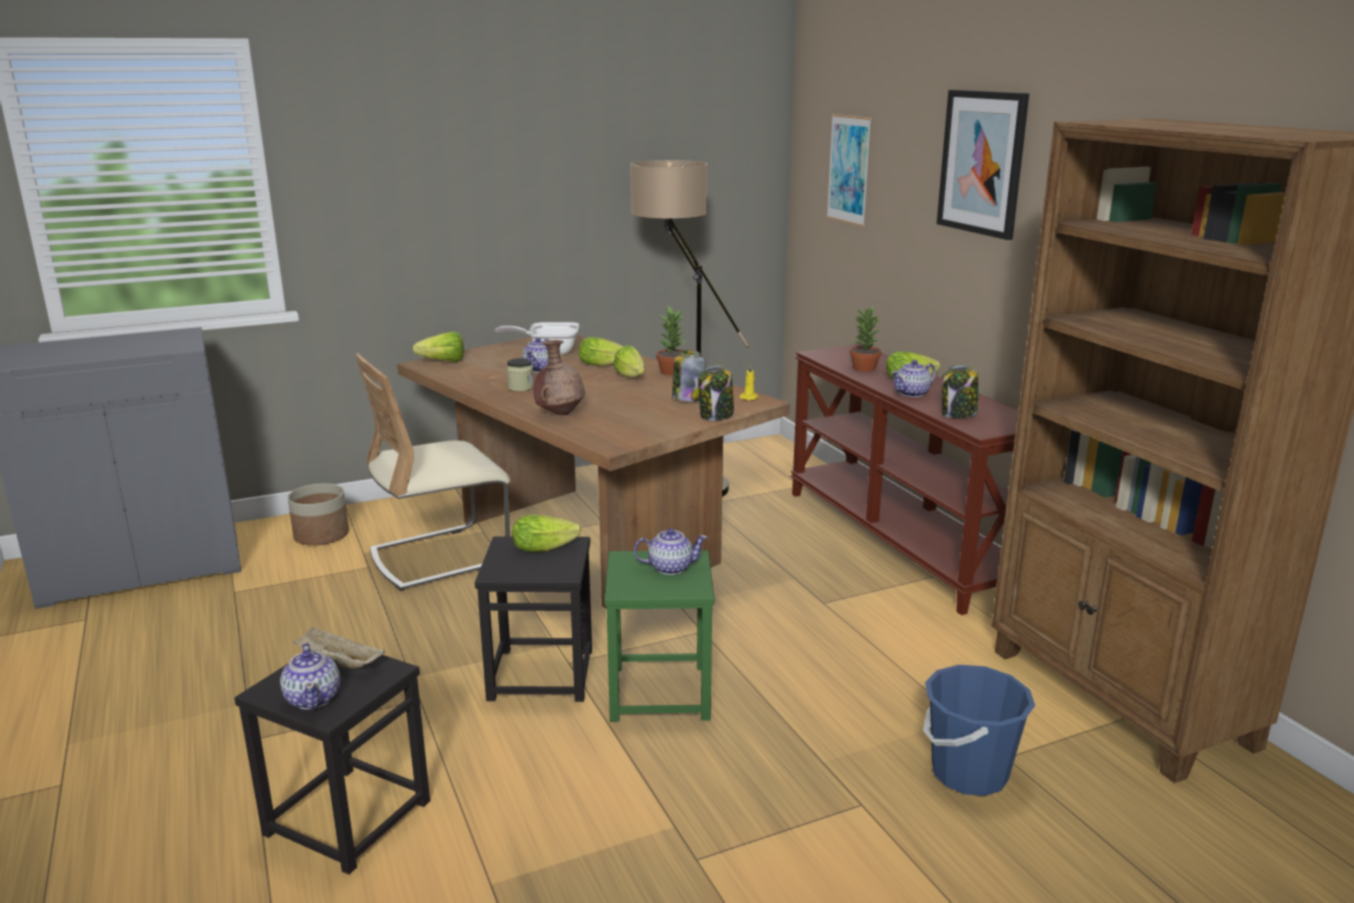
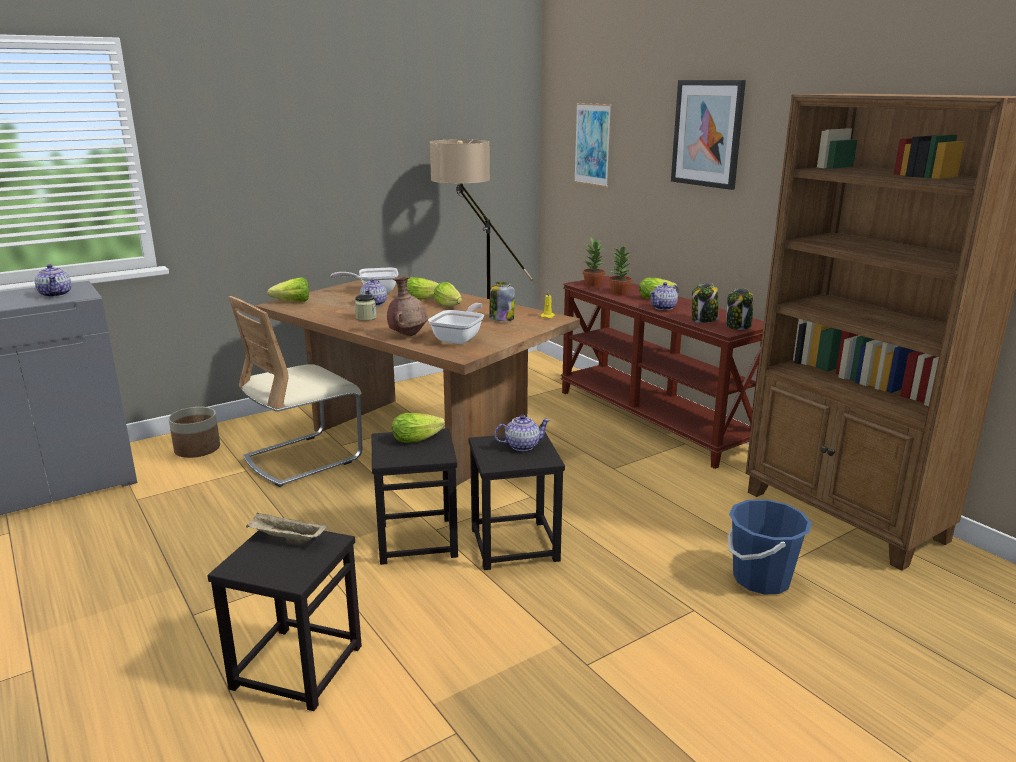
camera: 10 degrees left, 0 degrees up
teapot [280,643,340,709] -> teapot moved to [35,264,72,297]
green stool [604,550,714,722] -> black stool [468,432,565,570]
potted plant [656,306,686,376] -> potted plant moved to [583,238,605,287]
jar [698,365,734,421] -> jar moved to [726,288,753,330]
none -> frying pan [428,303,484,344]

